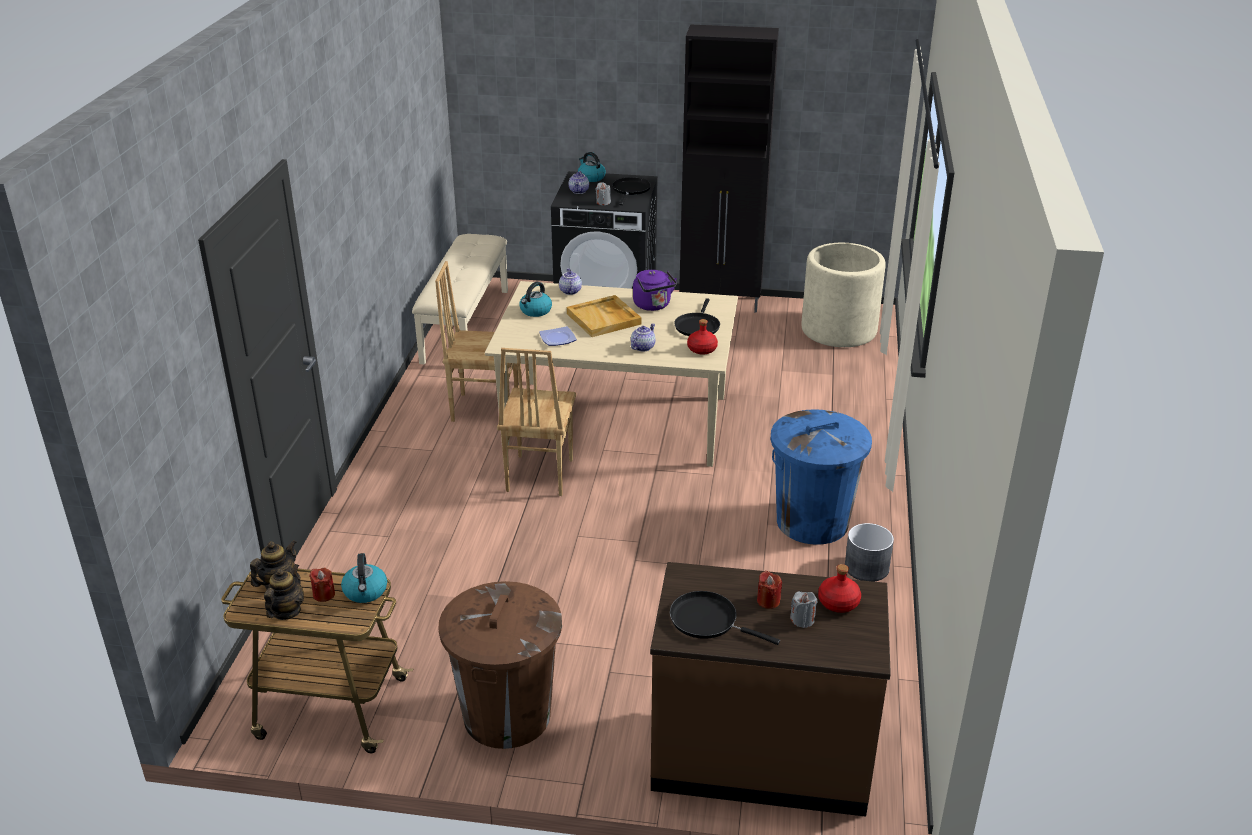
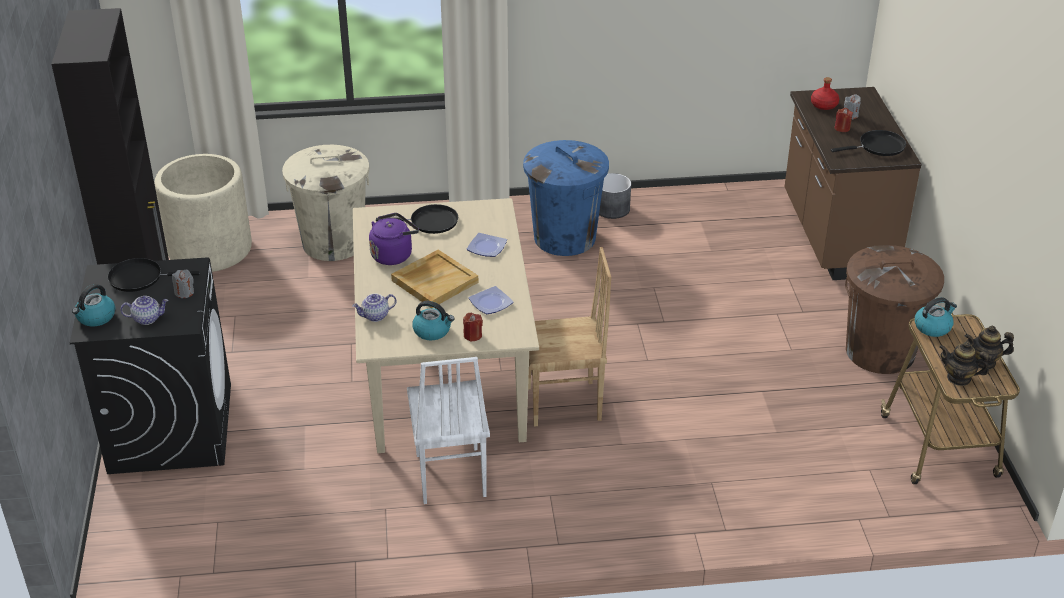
camera: 105 degrees left, 5 degrees up
red candle [309,568,335,602] -> red candle moved to [463,313,483,342]
beige bench [412,234,508,365] -> none
brown chair [435,261,519,422] -> white chair [407,357,490,504]
teapot [631,324,656,352] -> plate [467,233,507,257]
black frying pan [670,591,780,645] -> black frying pan turned 120 degrees counterclockwise [831,130,906,156]
red bottle [687,319,718,355] -> none
none -> beige trash can [282,145,369,261]

